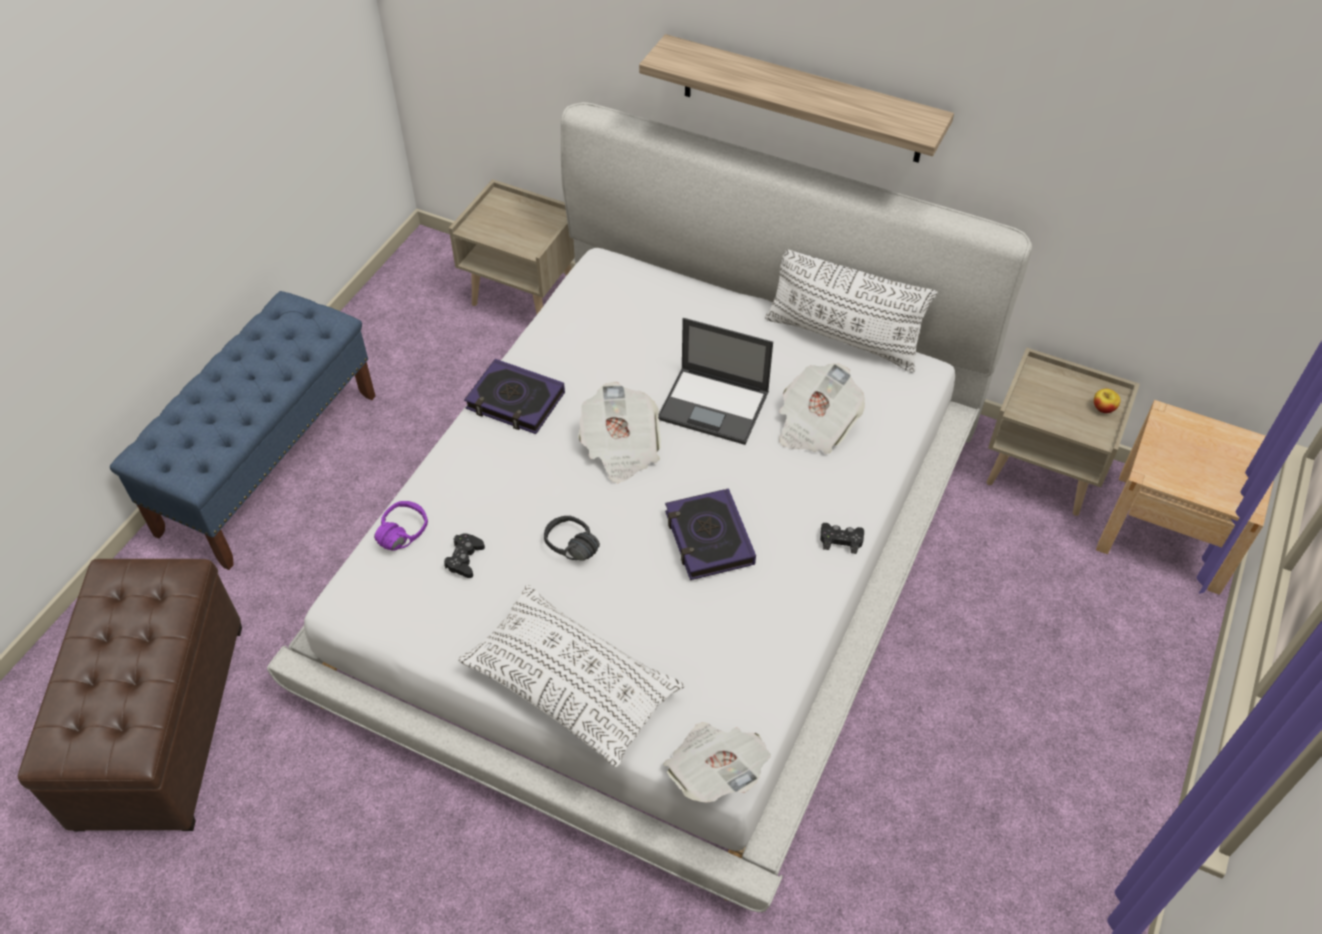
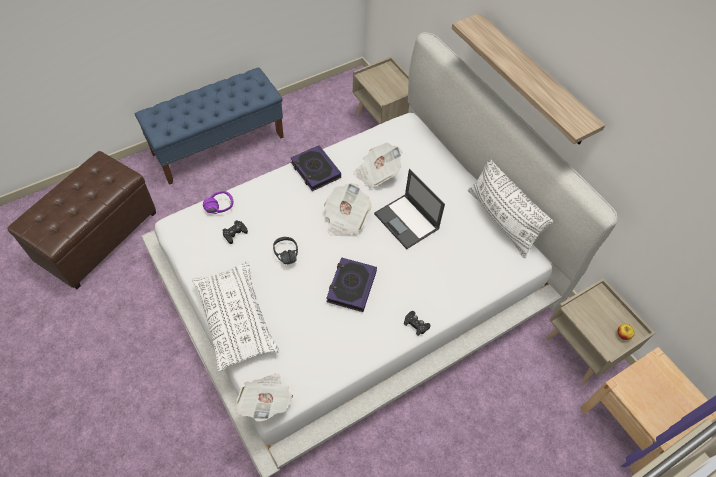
camera: 30 degrees right, 5 degrees up
newspaper [779,363,865,454] -> newspaper moved to [354,143,402,188]

